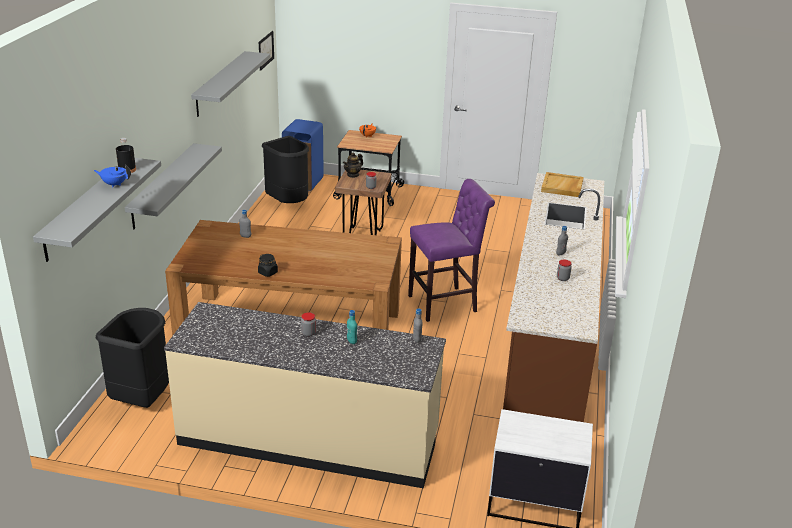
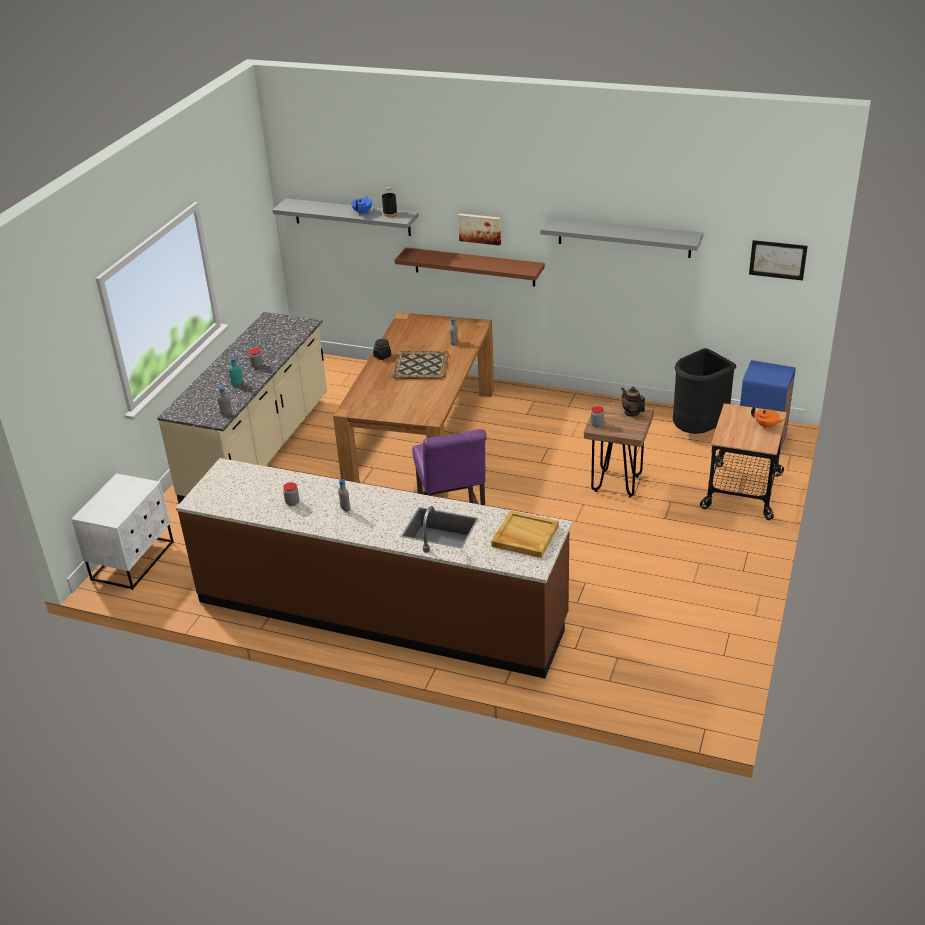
camera: 100 degrees right, 5 degrees up
black trash can [96,308,169,408] -> none
grey shelf [125,143,222,229] -> brown shelf [395,247,545,286]
none -> tray [392,351,449,379]
none -> picture [458,213,501,245]

